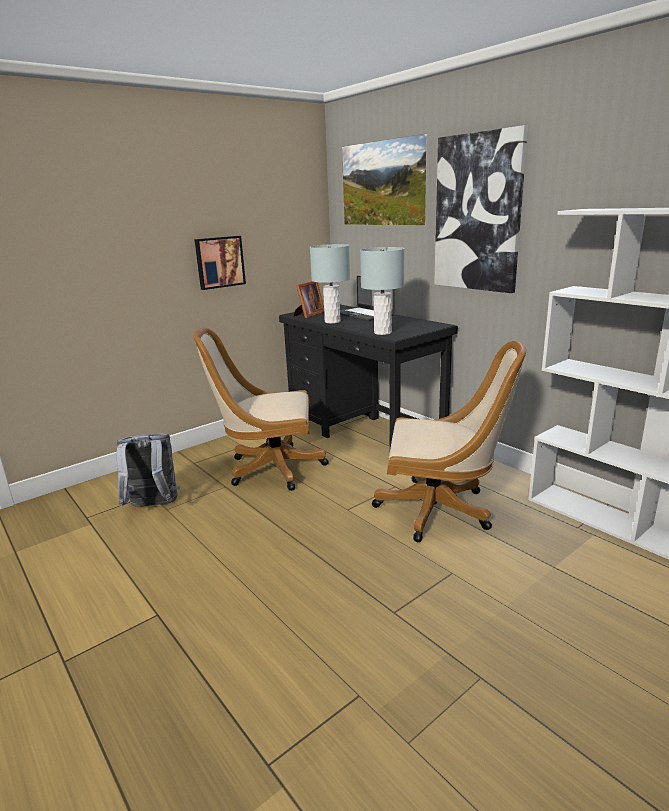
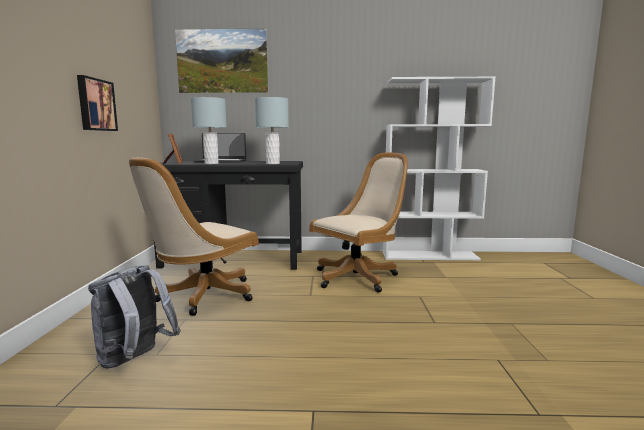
camera: 50 degrees left, 10 degrees down
picture [434,125,528,293] -> none

